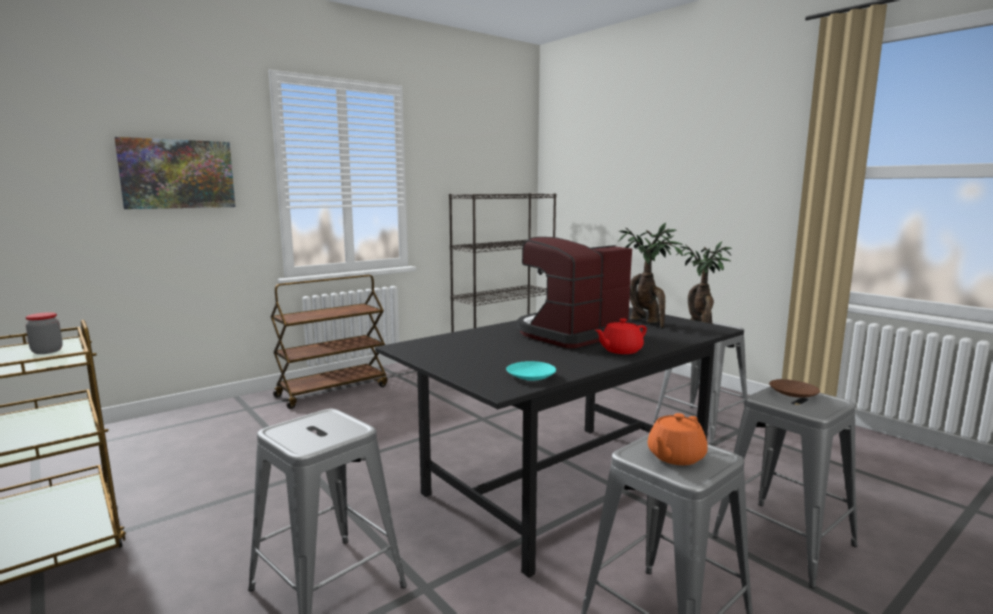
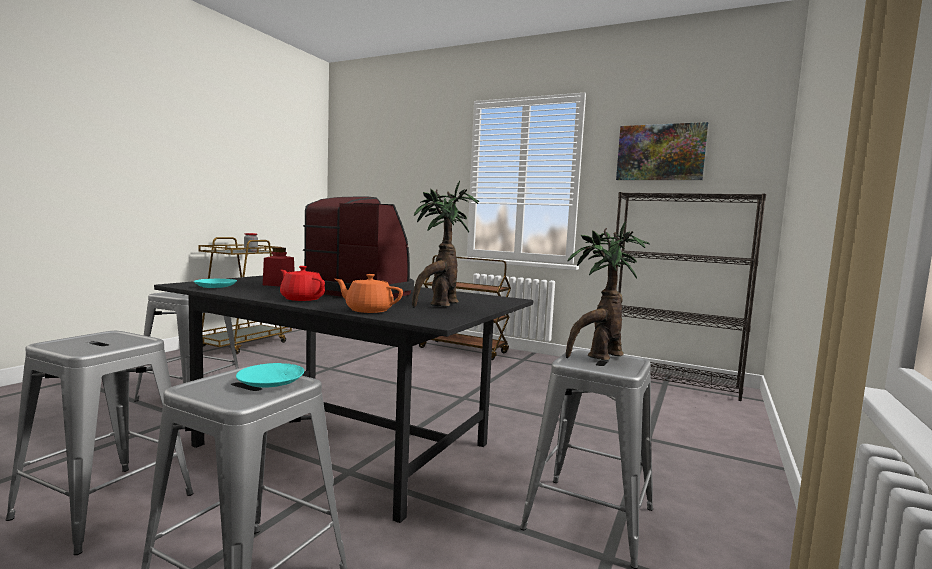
camera: 65 degrees right, 5 degrees down
picture [114,137,235,209] -> picture moved to [616,122,708,180]
orange teapot [647,413,708,465] -> orange teapot moved to [335,274,403,313]
brown plate [769,379,820,398] -> turquoise plate [236,363,304,388]
none -> red jar [263,247,295,286]

